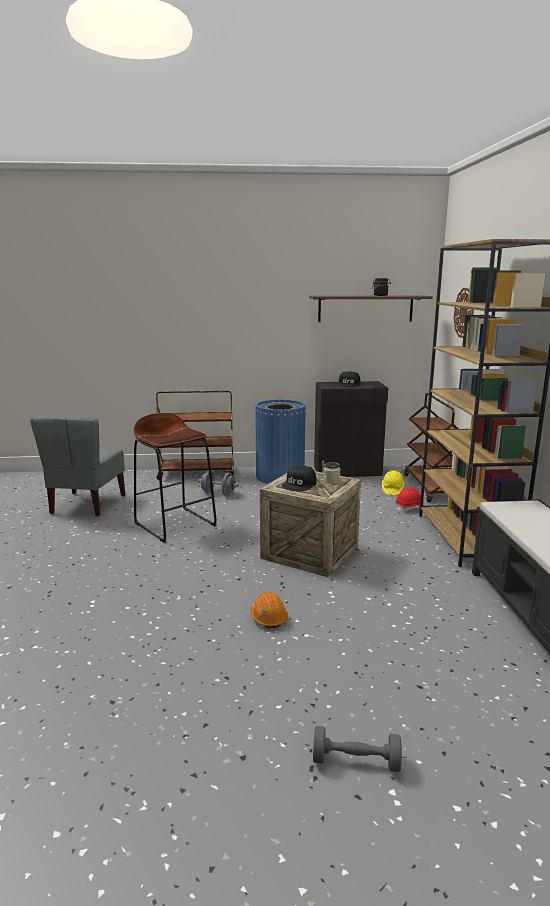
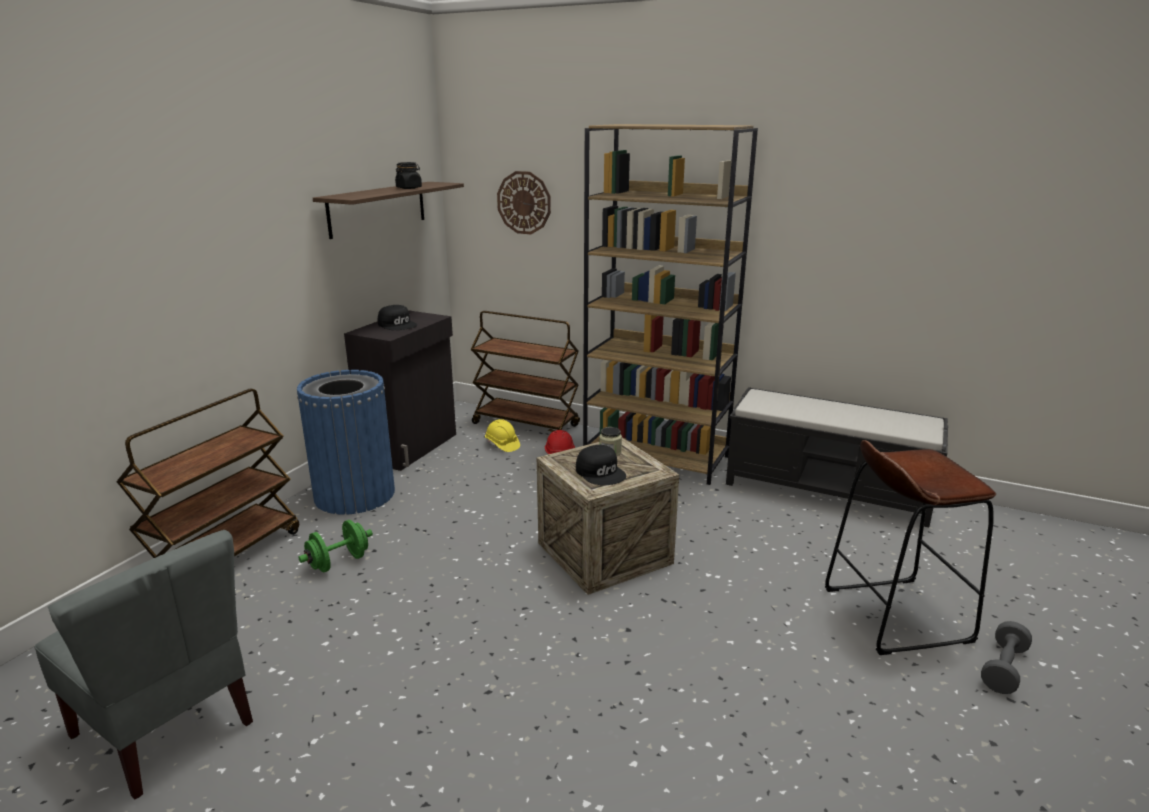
camera: 60 degrees left, 5 degrees up
brown stool [134,413,217,543] -> brown stool moved to [825,440,996,655]
grey dumbbell [198,471,239,496] -> green dumbbell [298,520,373,572]
orange hard hat [251,592,288,628] -> none

